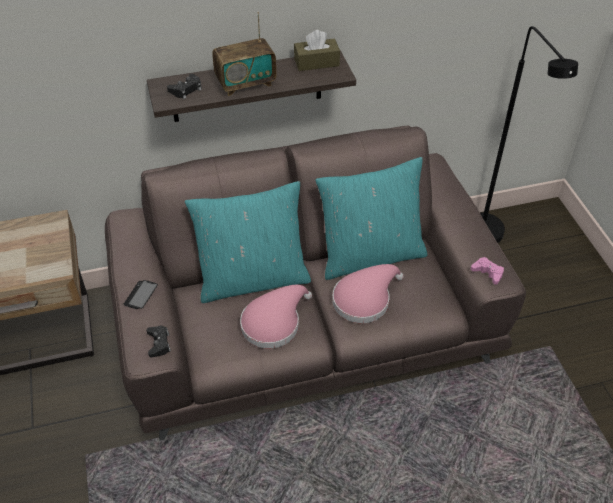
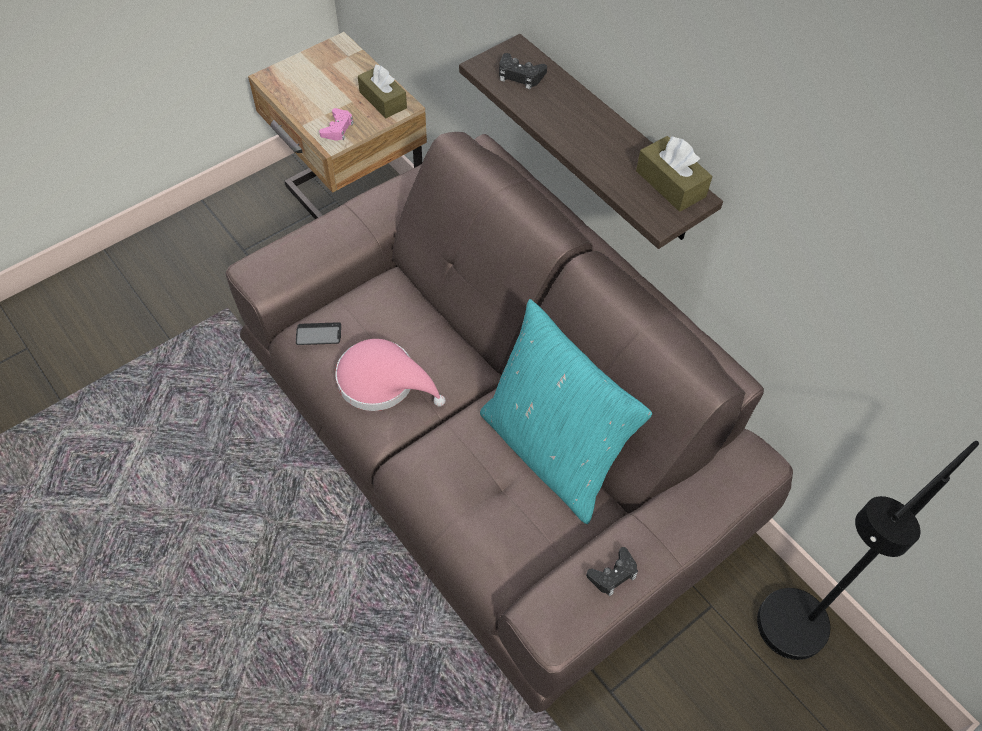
camera: 65 degrees right, 10 degrees up
phone [123,280,158,309] -> phone moved to [296,322,341,345]
black game controller [146,326,171,358] -> black game controller moved to [586,547,638,596]
turquoise pillow [185,181,311,303] -> none
radio [212,12,276,96] -> none
pink hat [332,264,404,323] -> none
pink game controller [471,257,504,285] -> pink game controller moved to [319,108,354,141]
none -> brown tissue box [358,64,407,118]

